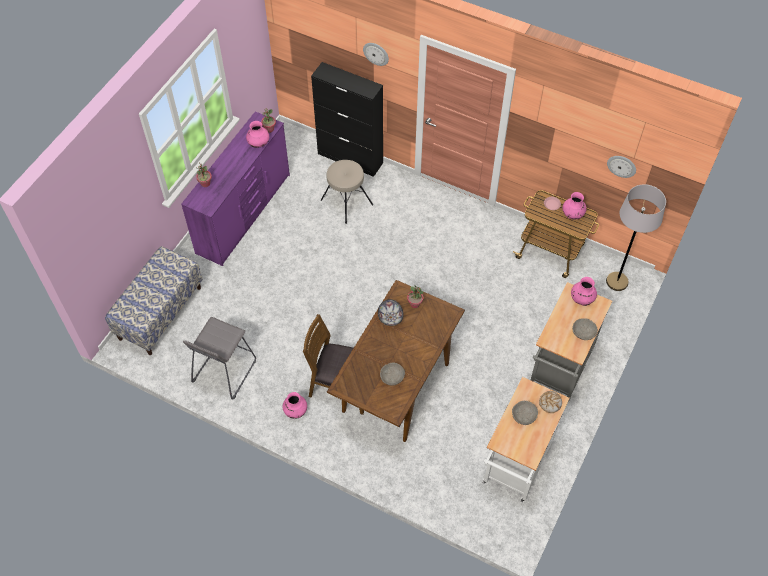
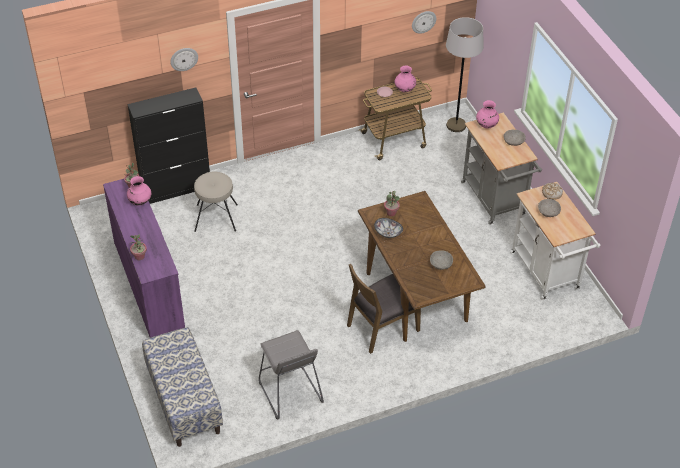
camera: 50 degrees left, 10 degrees down
pink vase [282,392,307,419] -> none

